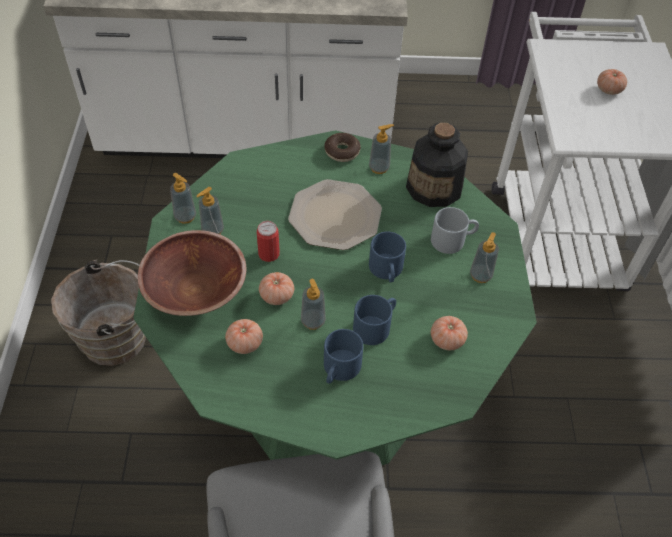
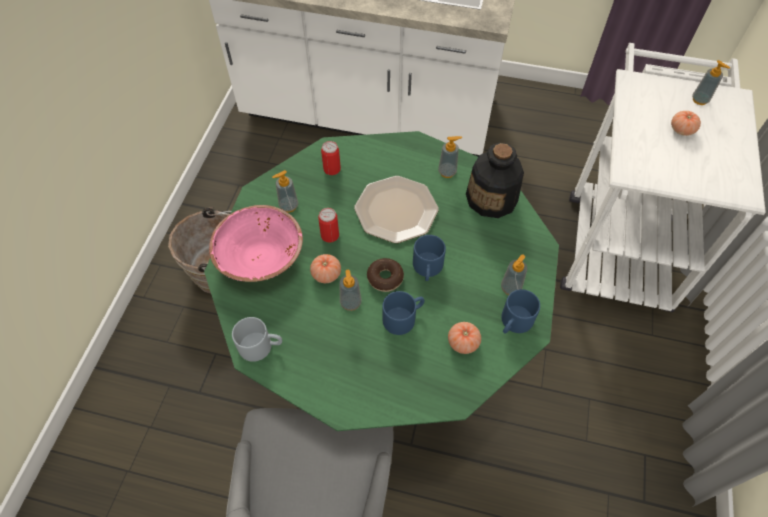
camera: 15 degrees right, 5 degrees up
brown bowl [138,230,246,316] -> pink bowl [209,205,303,282]
soap dispenser [170,173,196,224] -> soap dispenser moved to [692,60,730,105]
tomato [225,319,263,354] -> none
blue mug [324,329,363,384] -> blue mug moved to [501,289,540,334]
donut [325,133,361,162] -> donut moved to [367,258,404,292]
grey mug [431,207,479,254] -> grey mug moved to [232,317,282,362]
none -> can [321,141,341,175]

